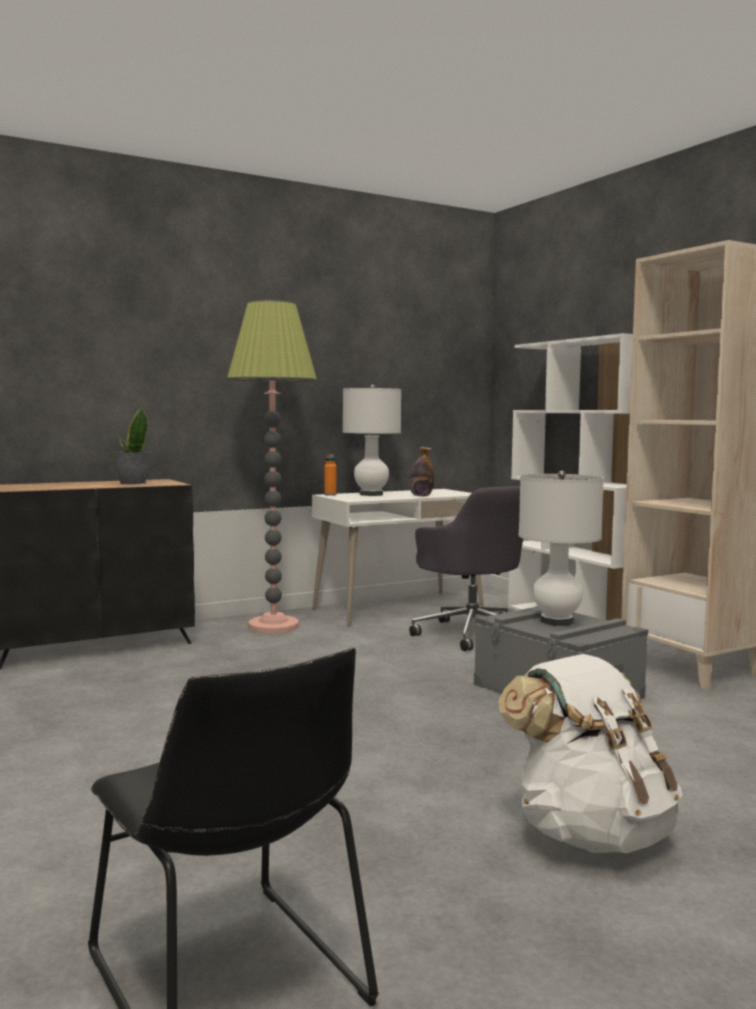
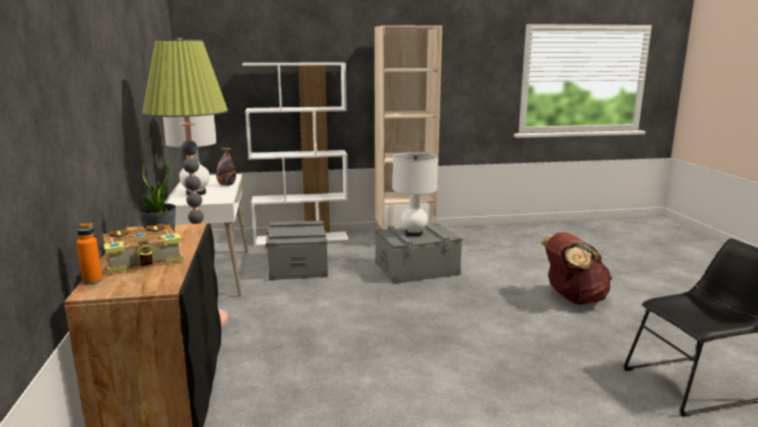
camera: 70 degrees left, 10 degrees up
orange bottle [324,454,337,496] -> orange bottle moved to [76,223,102,285]
grey office chair [409,486,523,651] -> grey storage box [265,220,328,280]
white backpack [498,654,682,853] -> brown backpack [541,232,612,305]
none -> book [103,224,184,273]

